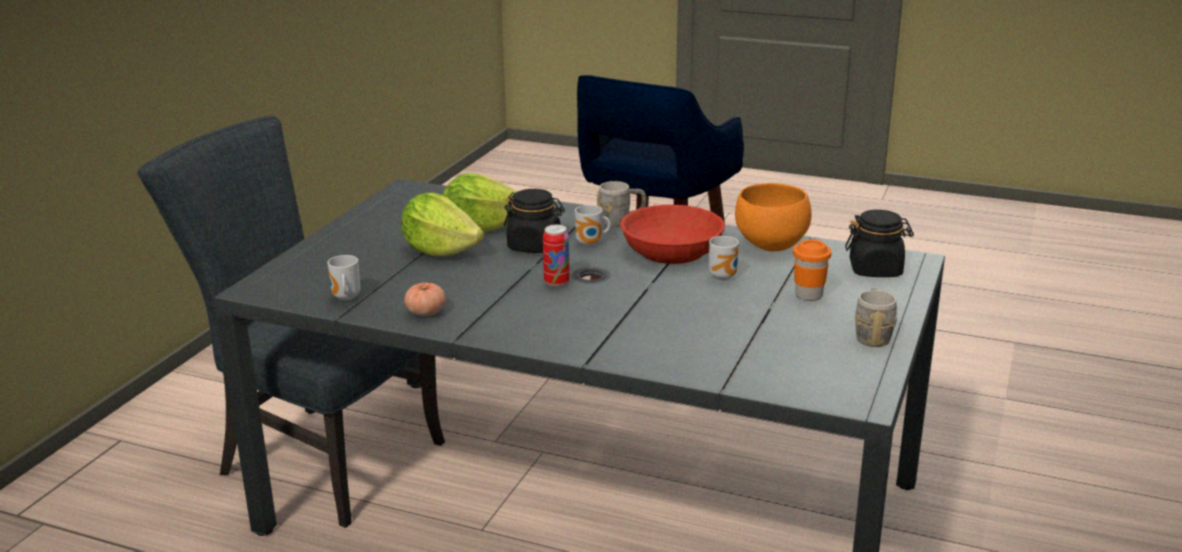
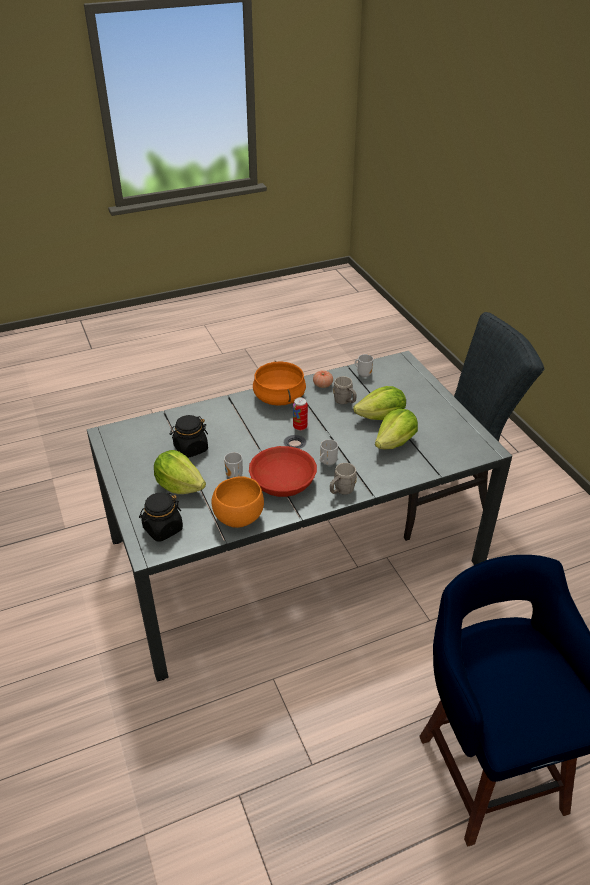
camera: 135 degrees right, 15 degrees up
black jar [504,189,565,253] -> black jar moved to [170,415,208,458]
orange cup [793,239,832,301] -> lettuce [154,450,206,494]
grey mug [855,289,897,347] -> grey mug moved to [333,376,357,404]
none -> orange cooking pot [253,361,306,406]

